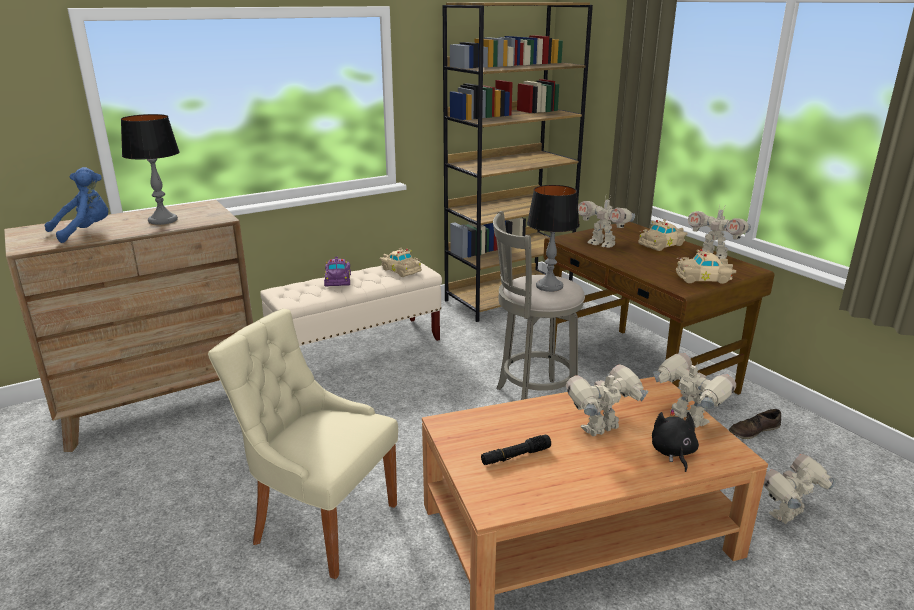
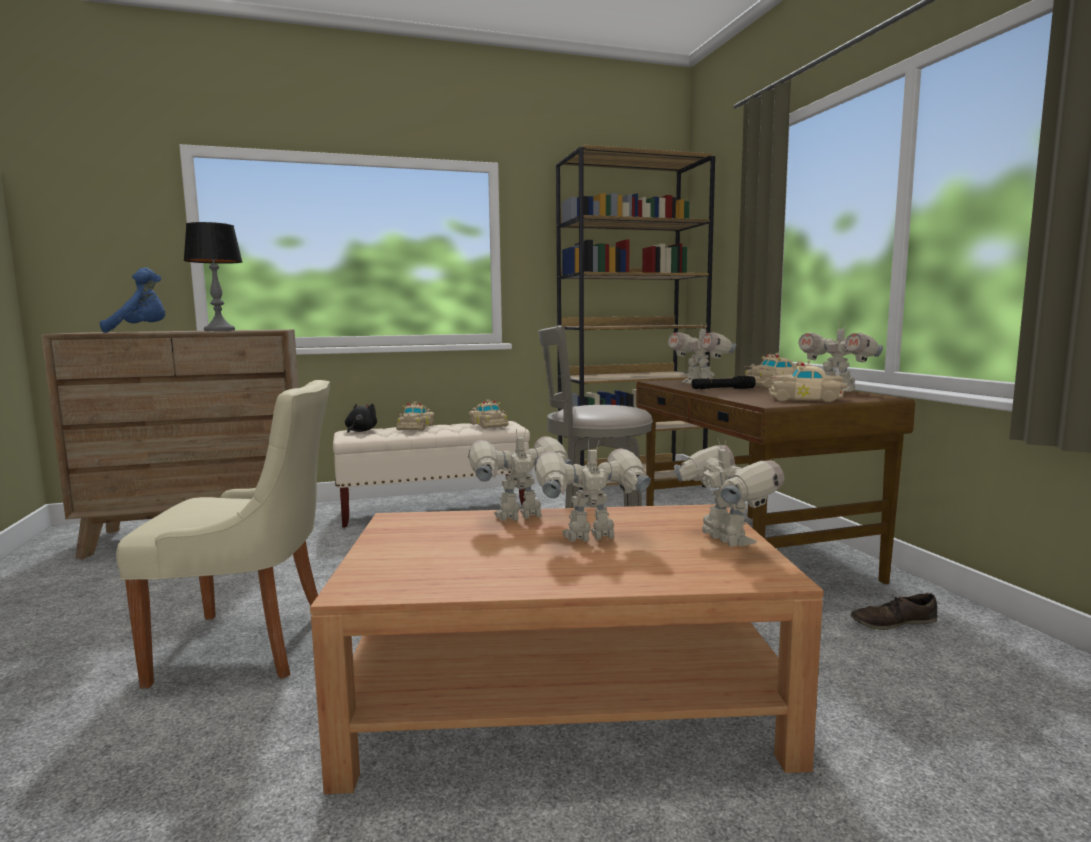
camera: 15 degrees right, 15 degrees down
beige chair [208,309,398,579] -> beige chair turned 135 degrees clockwise [116,380,330,688]
purple toy car [324,257,351,286] -> beige toy car [396,401,434,431]
black flashlight [481,435,551,465] -> black flashlight moved to [691,376,756,389]
table lamp [527,185,580,292] -> none
black plush toy [652,409,699,472] -> black plush toy moved to [345,403,377,433]
toy robot [763,454,836,524] -> toy robot moved to [468,429,573,521]

